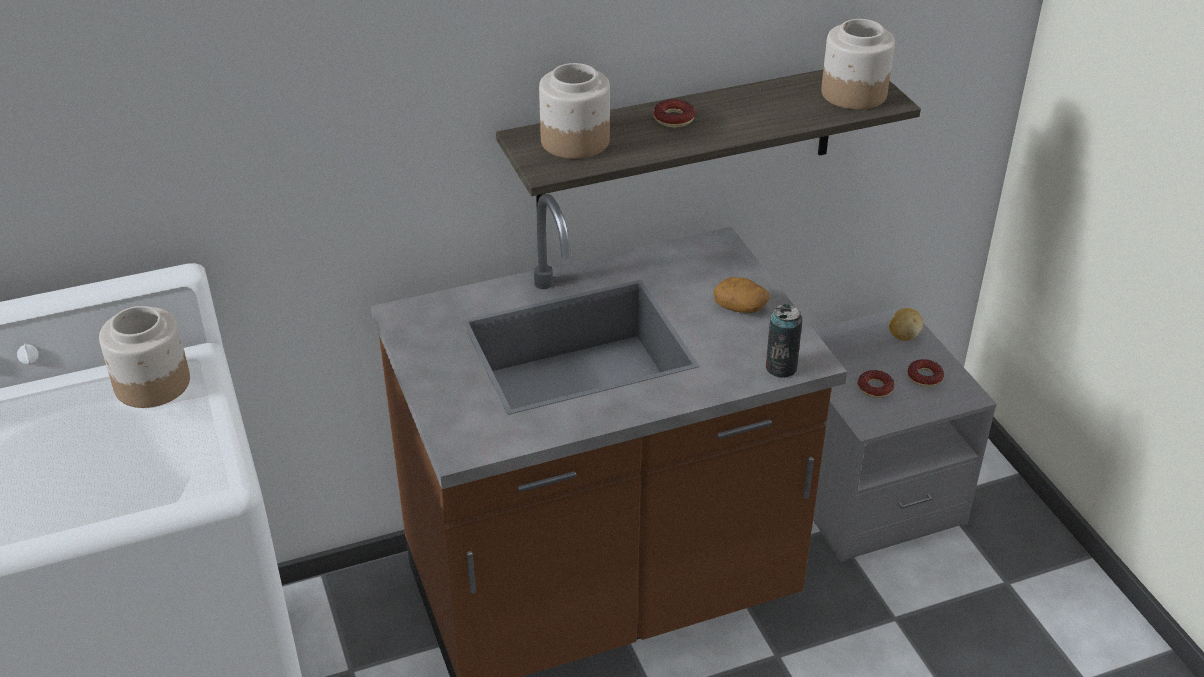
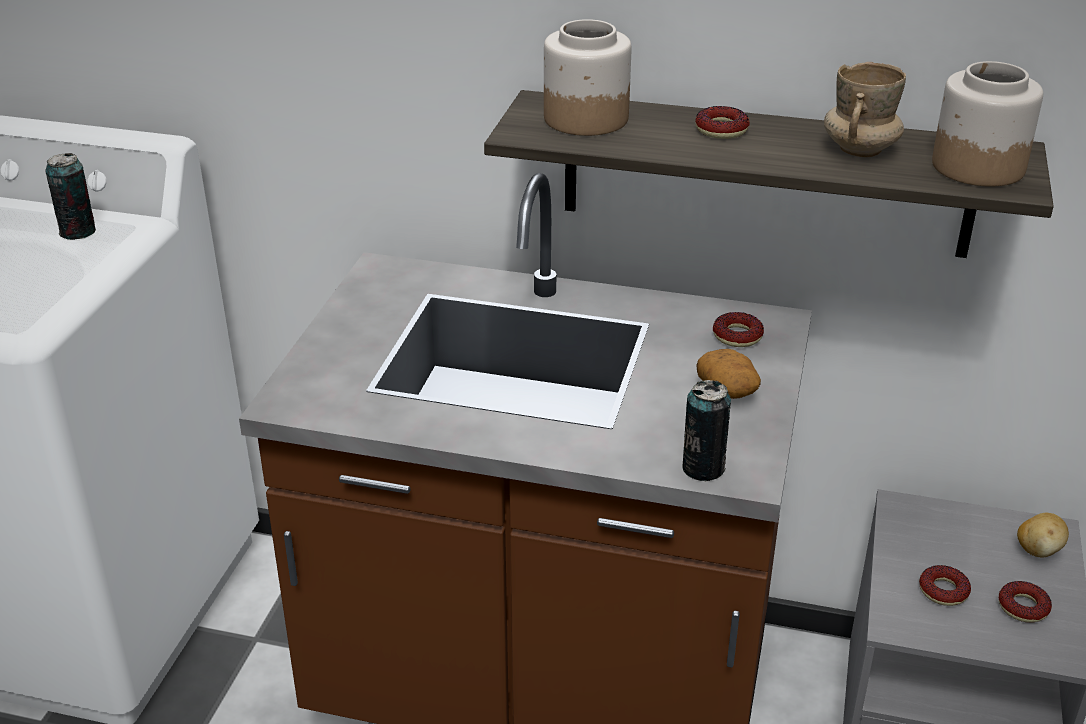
camera: 35 degrees right, 5 degrees down
jar [99,306,190,408] -> can [45,153,96,240]
none -> donut [713,312,764,347]
none -> beige mug [824,62,906,157]

